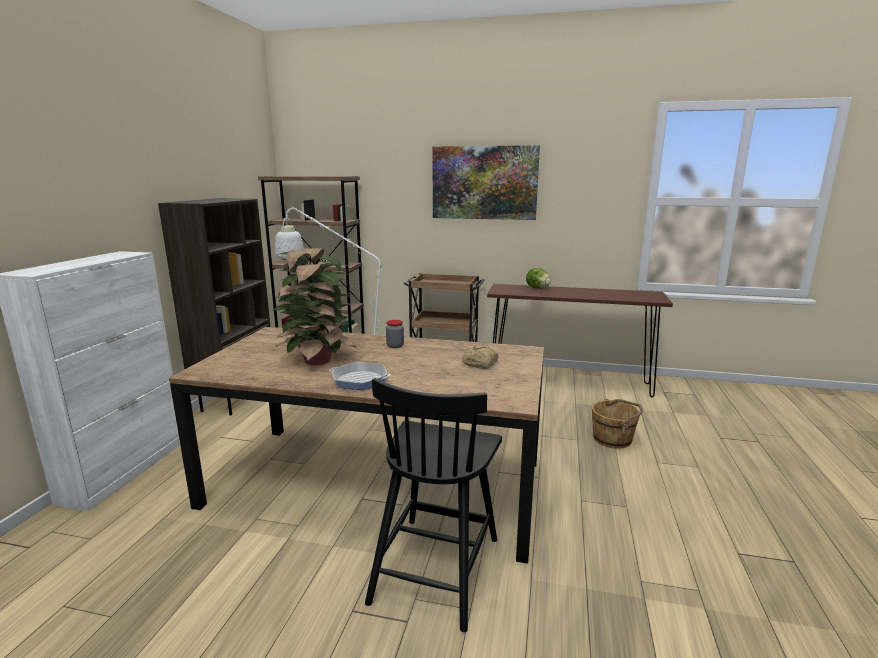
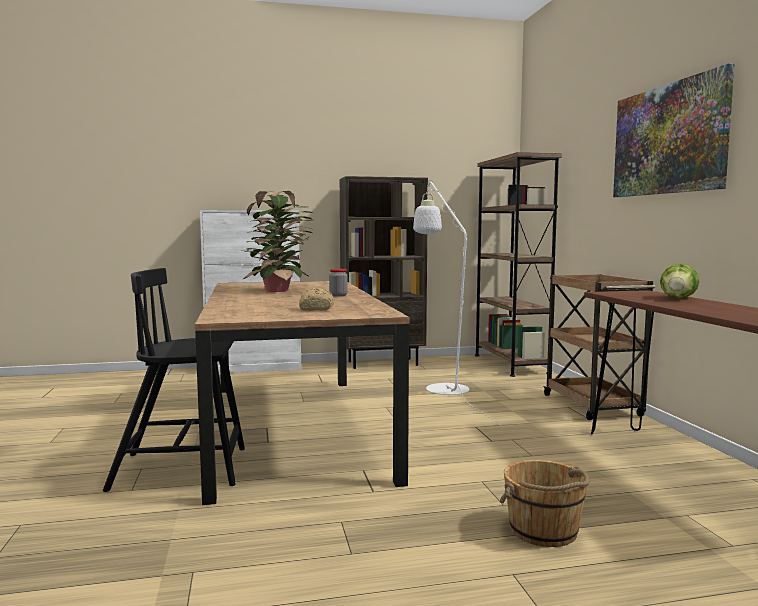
camera: 65 degrees right, 10 degrees down
frying pan [329,362,391,390] -> none

